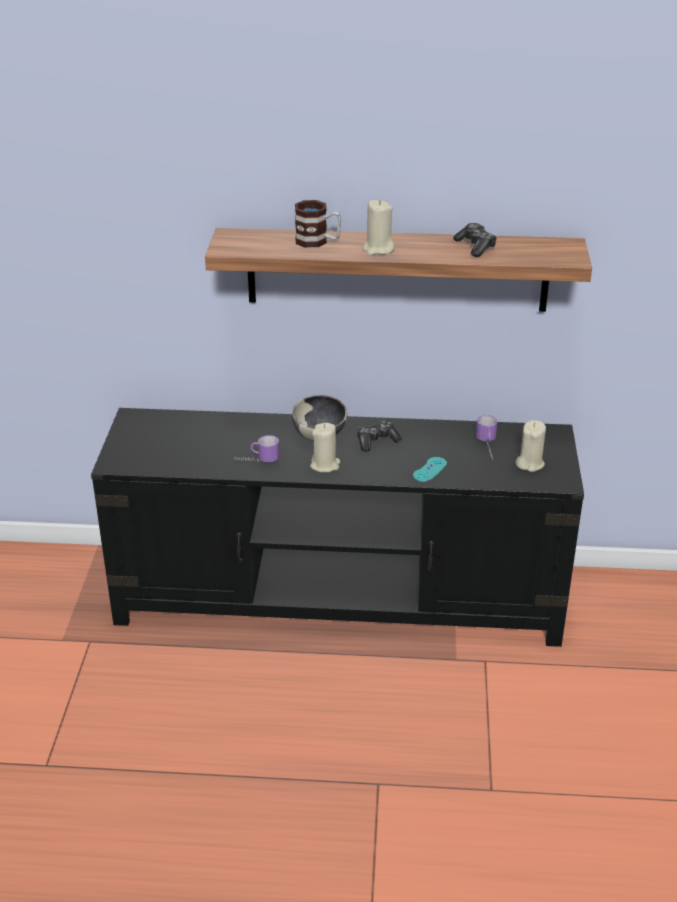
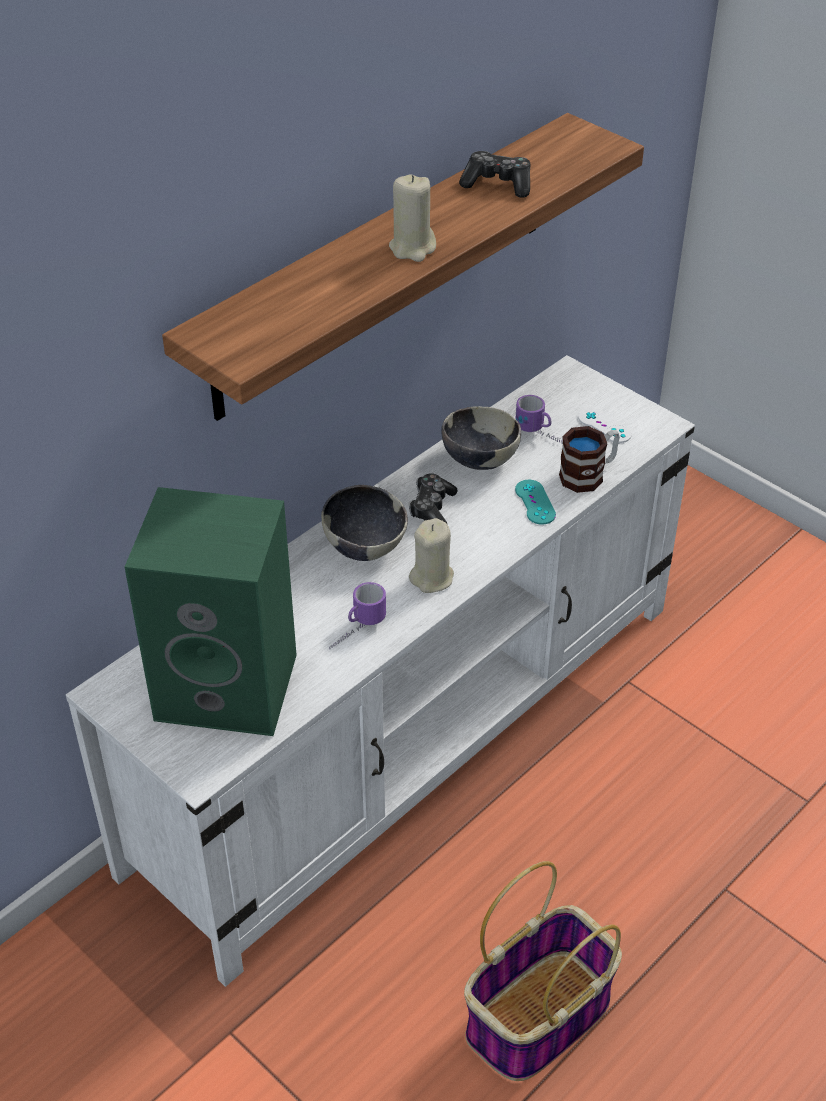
camera: 50 degrees left, 10 degrees up
black tv stand [91,408,584,647] -> white tv stand [66,355,695,987]
mug [295,200,341,248] -> mug moved to [559,426,620,493]
beige candle [516,420,546,472] -> white game controller [578,408,632,443]
none -> green speaker [125,487,297,736]
none -> bowl [441,406,521,470]
none -> basket [464,861,622,1081]

